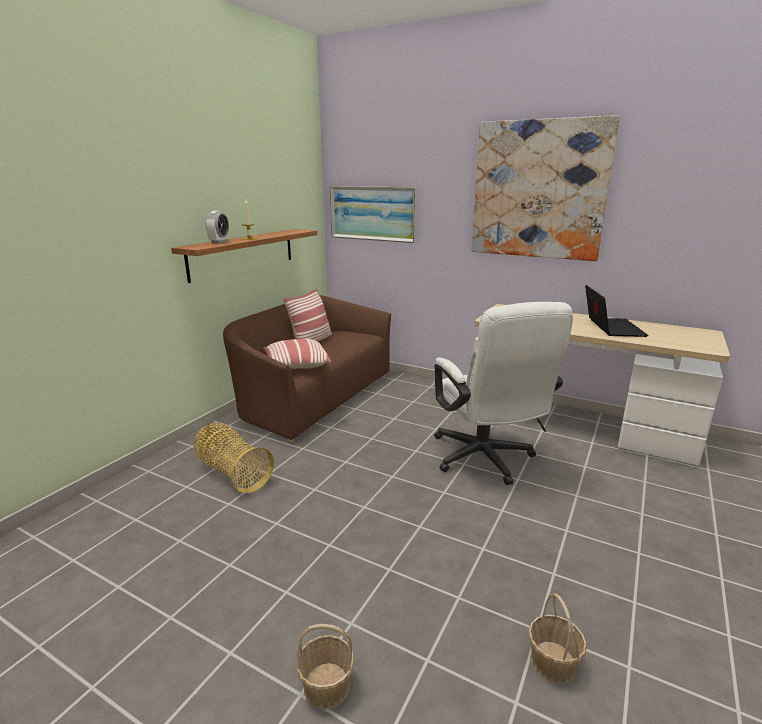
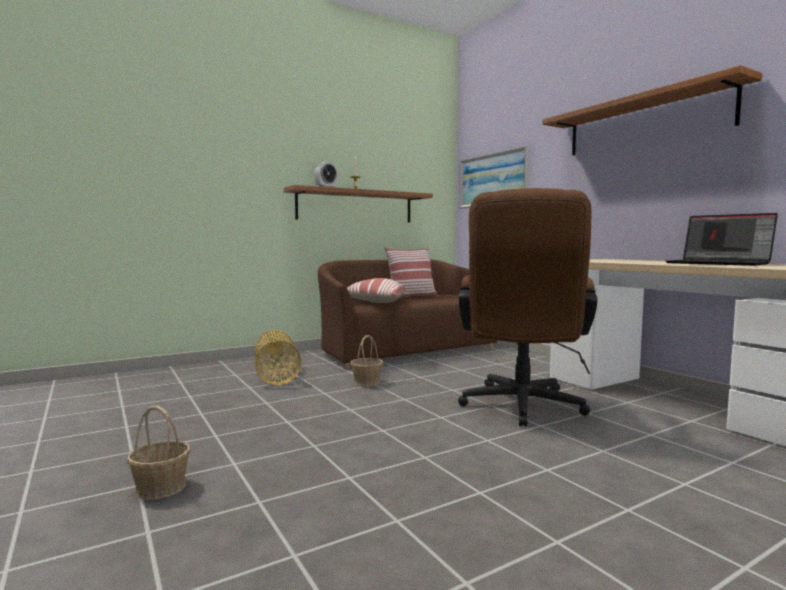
camera: 30 degrees right, 15 degrees down
white office chair [434,302,573,485] -> brown office chair [458,188,597,427]
picture [472,115,620,261] -> shelf [542,65,762,155]
basket [528,593,587,684] -> basket moved to [350,335,383,387]
laptop [585,285,648,337] -> laptop turned 105 degrees clockwise [666,213,778,266]

